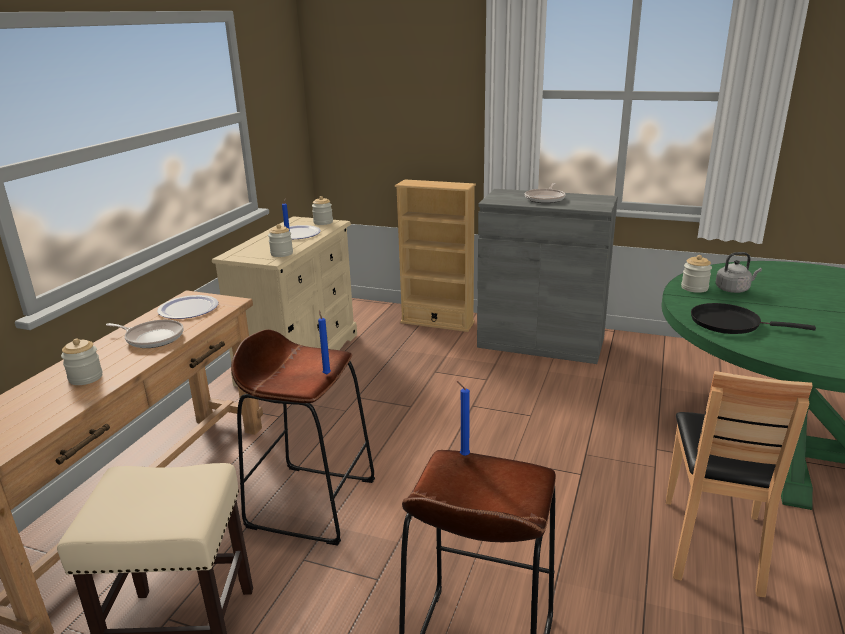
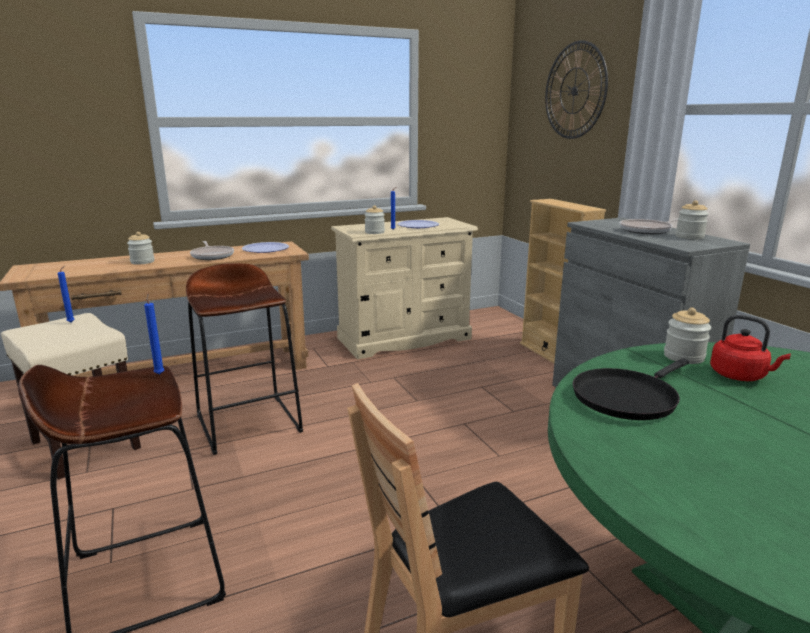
camera: 45 degrees right, 5 degrees down
jar [312,196,333,225] -> jar moved to [676,200,709,239]
blue candle [318,310,331,374] -> blue candle moved to [58,265,74,322]
black frying pan [691,303,816,334] -> black frying pan turned 105 degrees counterclockwise [573,358,690,420]
grey kettle [716,252,762,293] -> red kettle [710,315,791,381]
none -> wall clock [545,40,608,139]

